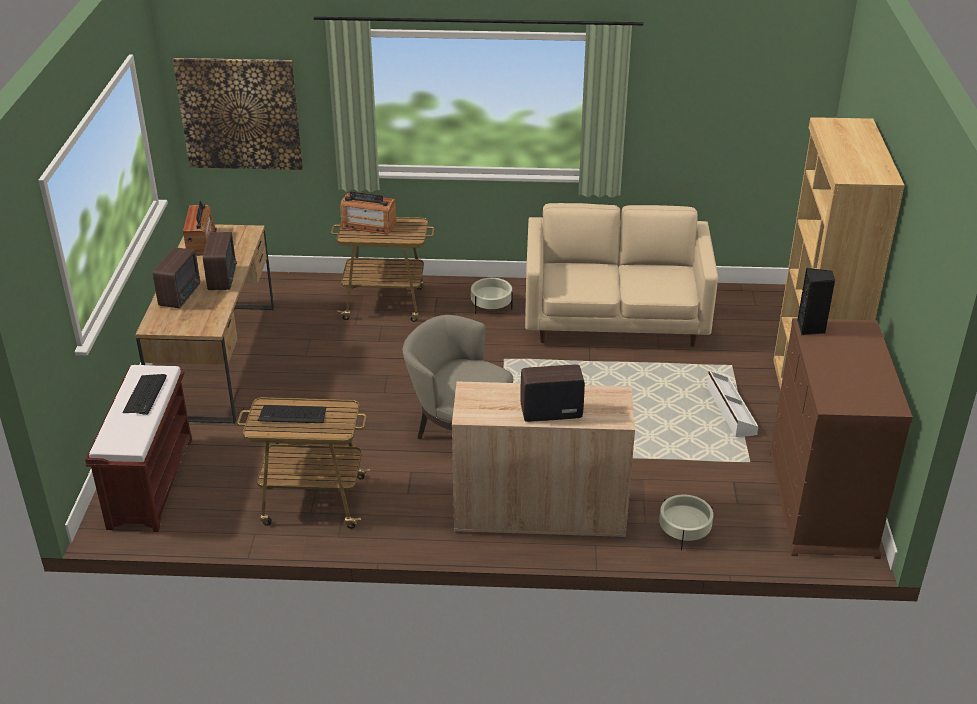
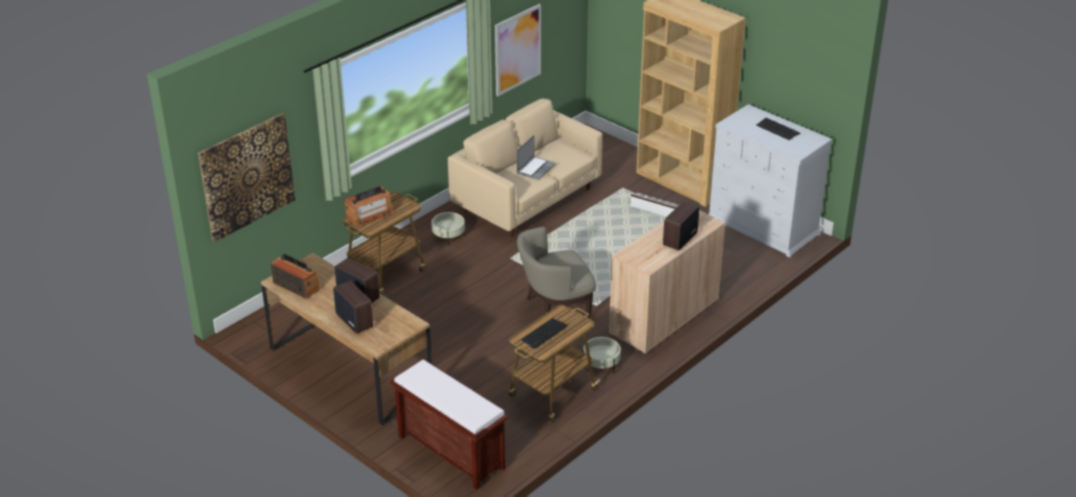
camera: 50 degrees left, 0 degrees up
keyboard [122,374,167,415] -> keyboard moved to [756,118,801,140]
beige planter [659,494,713,550] -> beige planter moved to [582,337,621,373]
brown dresser [769,318,913,559] -> white dresser [709,104,832,258]
black speaker [797,268,835,335] -> none
none -> picture [495,4,541,96]
none -> laptop [517,135,556,180]

